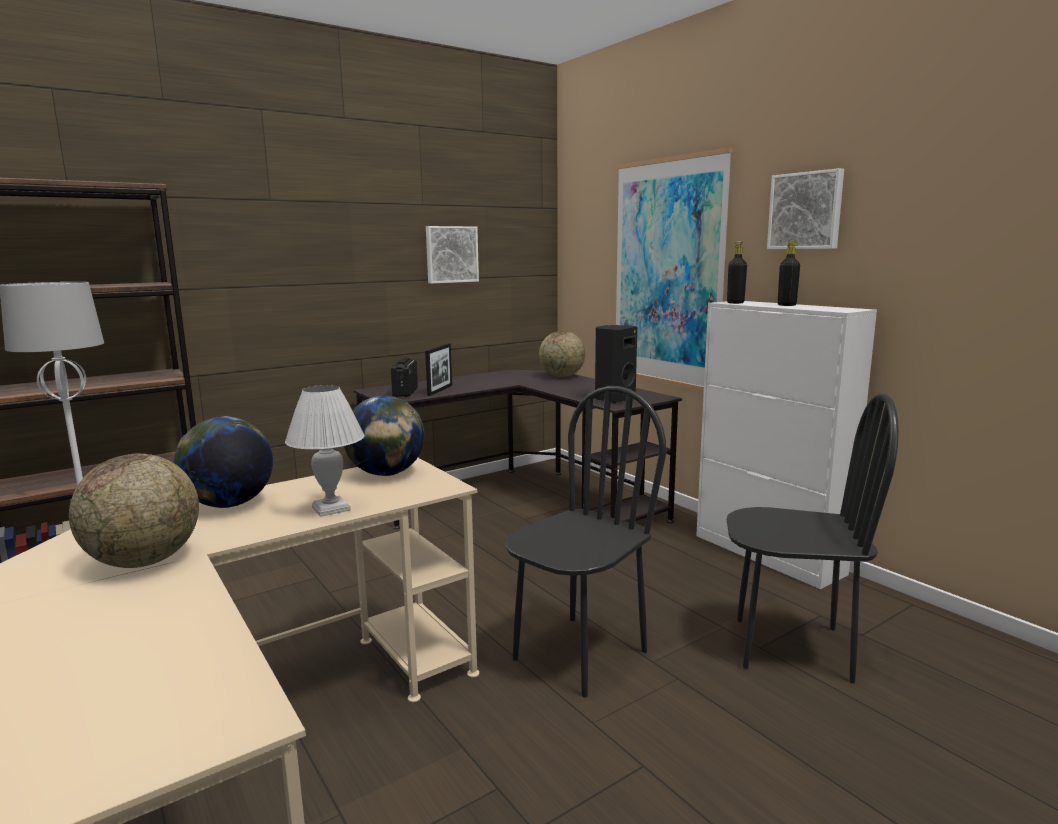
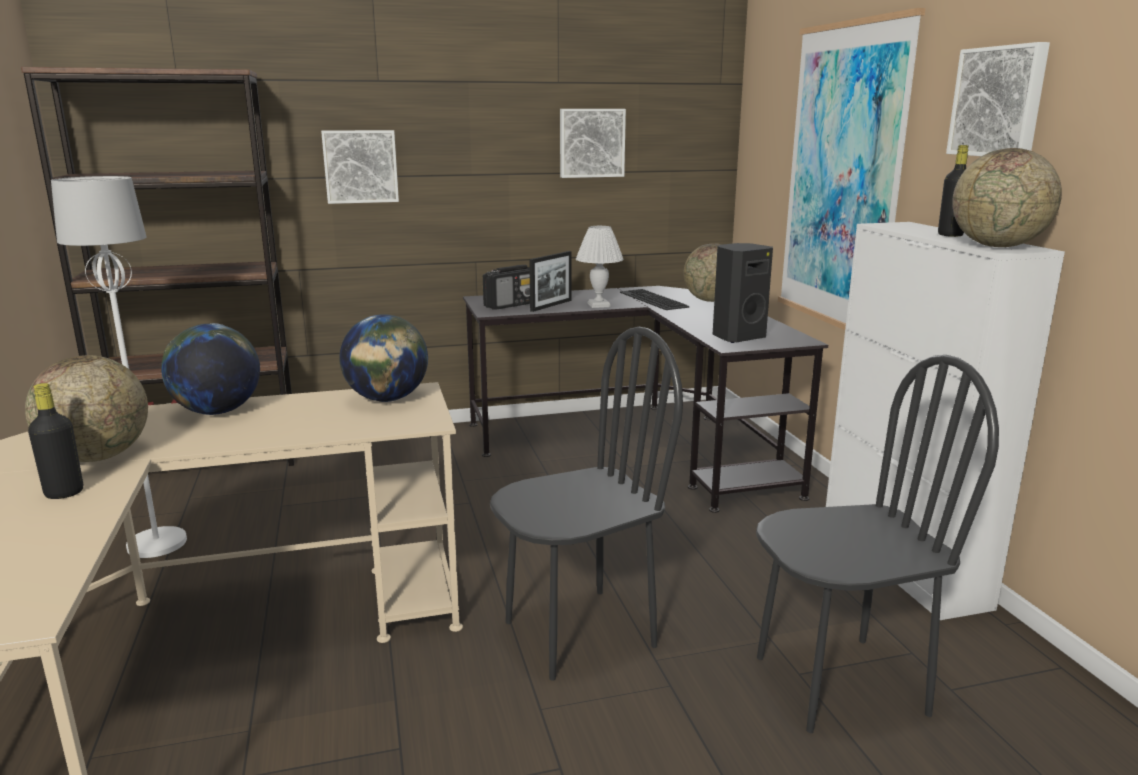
camera: 20 degrees right, 5 degrees up
white table lamp [285,385,365,517] -> white table lamp moved to [576,226,624,308]
radio [391,357,418,397] -> radio turned 150 degrees counterclockwise [483,265,530,310]
black bottle [727,241,747,304] -> black bottle moved to [28,383,83,499]
black chair [727,393,899,683] -> black chair turned 45 degrees counterclockwise [756,355,999,733]
none -> picture [321,130,399,204]
none -> keyboard [620,289,690,310]
none -> globe [952,148,1062,247]

